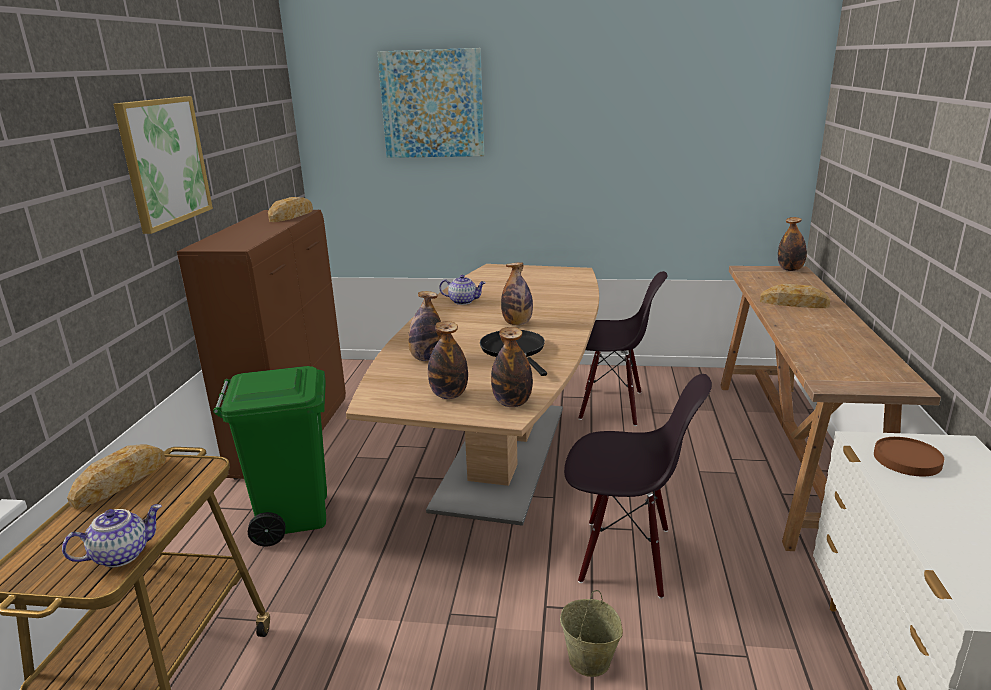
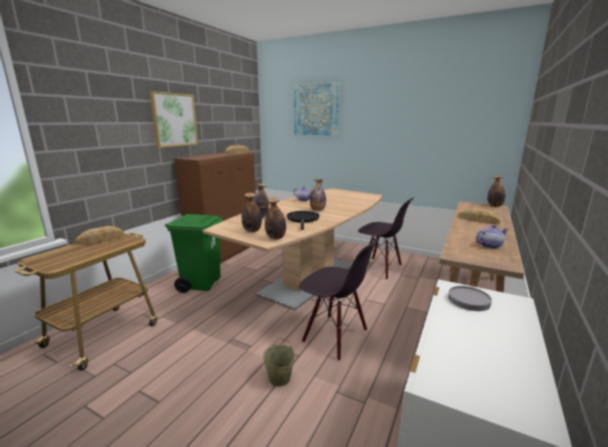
camera: 20 degrees right, 5 degrees down
teapot [62,504,162,567] -> teapot moved to [476,225,508,249]
brown plate [874,437,944,477] -> grey plate [448,286,492,311]

